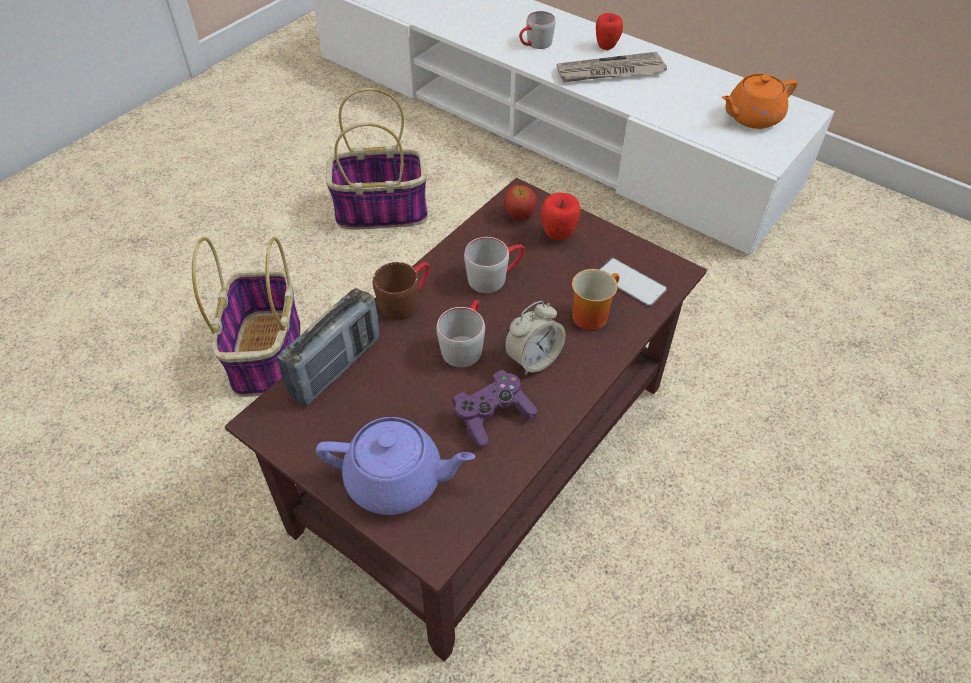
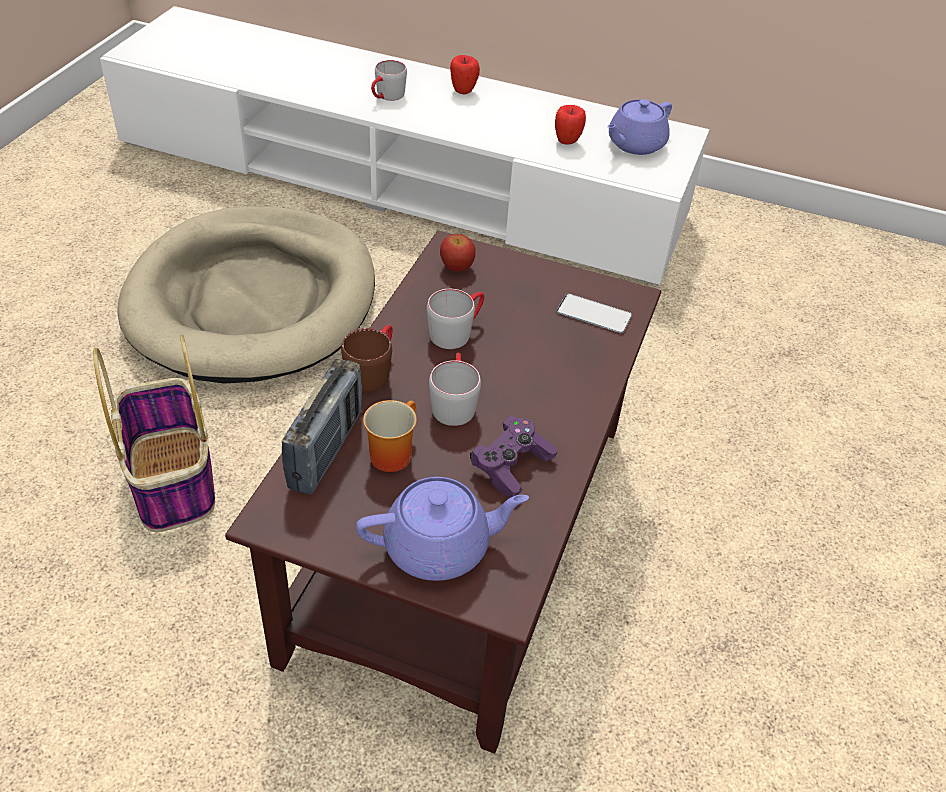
camera: 20 degrees left, 5 degrees down
basket [326,88,428,229] -> beige dog bed [117,206,375,384]
alarm clock [504,301,566,376] -> none
apple [541,193,580,240] -> apple moved to [555,105,586,144]
newspaper [557,52,667,82] -> none
mug [572,269,619,330] -> mug moved to [363,400,417,472]
orange teapot [721,74,797,129] -> purple teapot [607,99,672,155]

